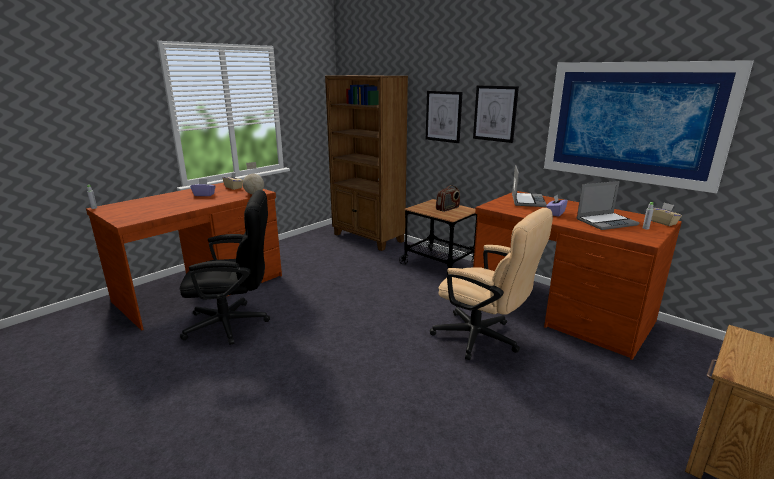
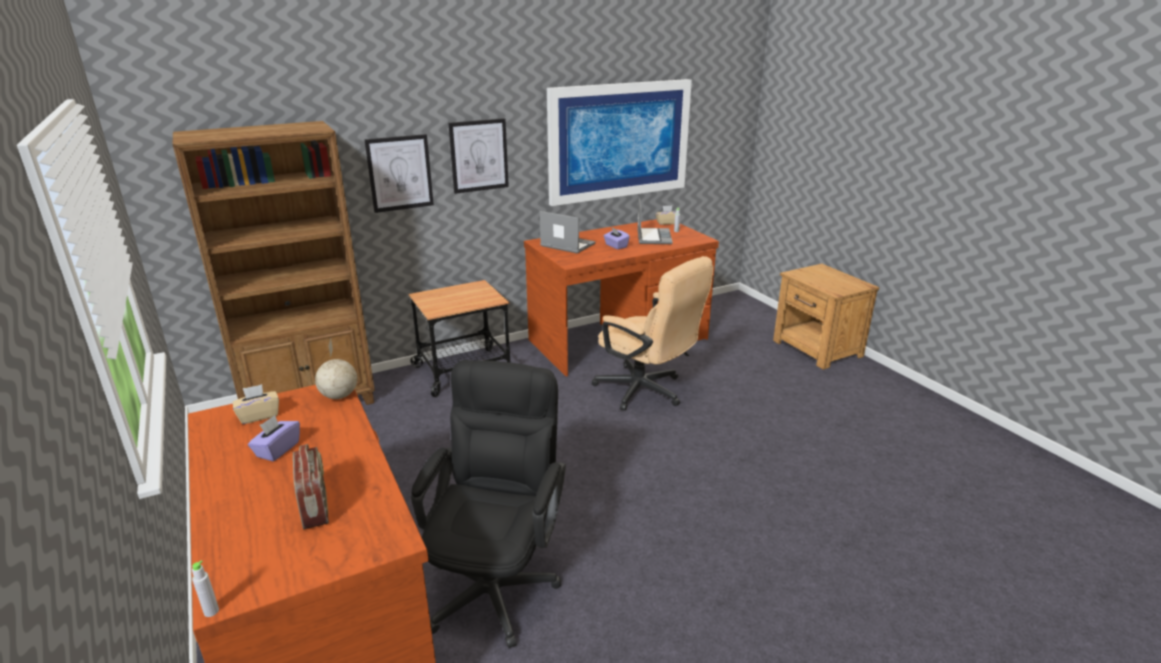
camera: 70 degrees left, 5 degrees up
beige office chair [430,208,553,360] -> beige office chair turned 75 degrees clockwise [592,256,713,411]
radio [436,185,460,212] -> radio moved to [293,444,329,530]

